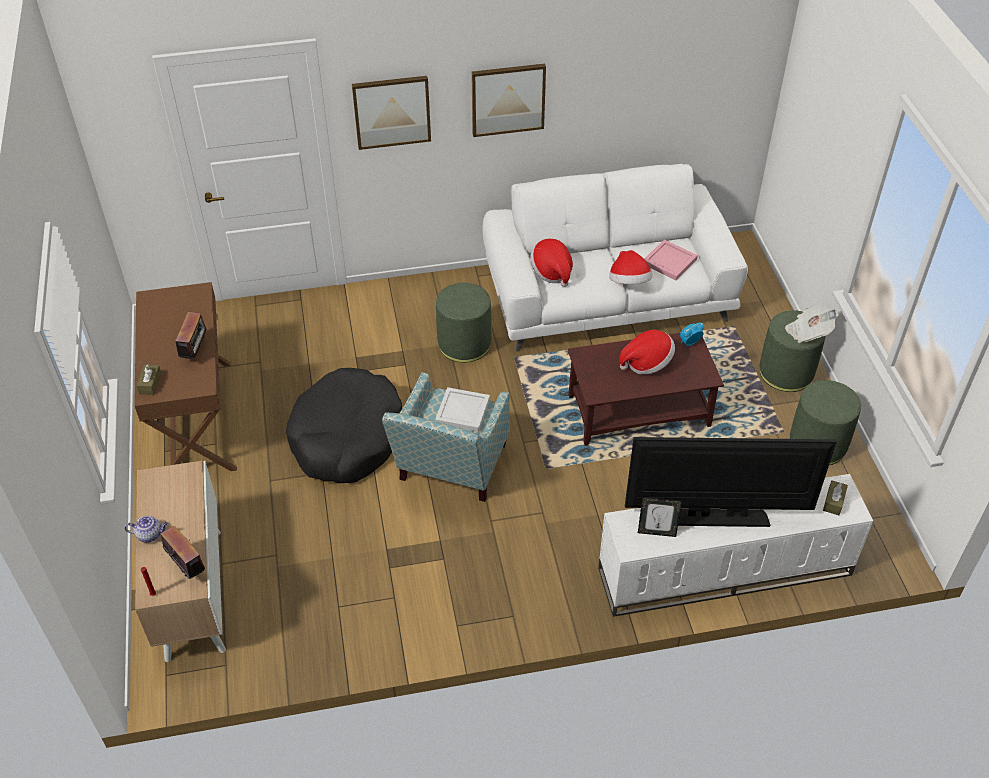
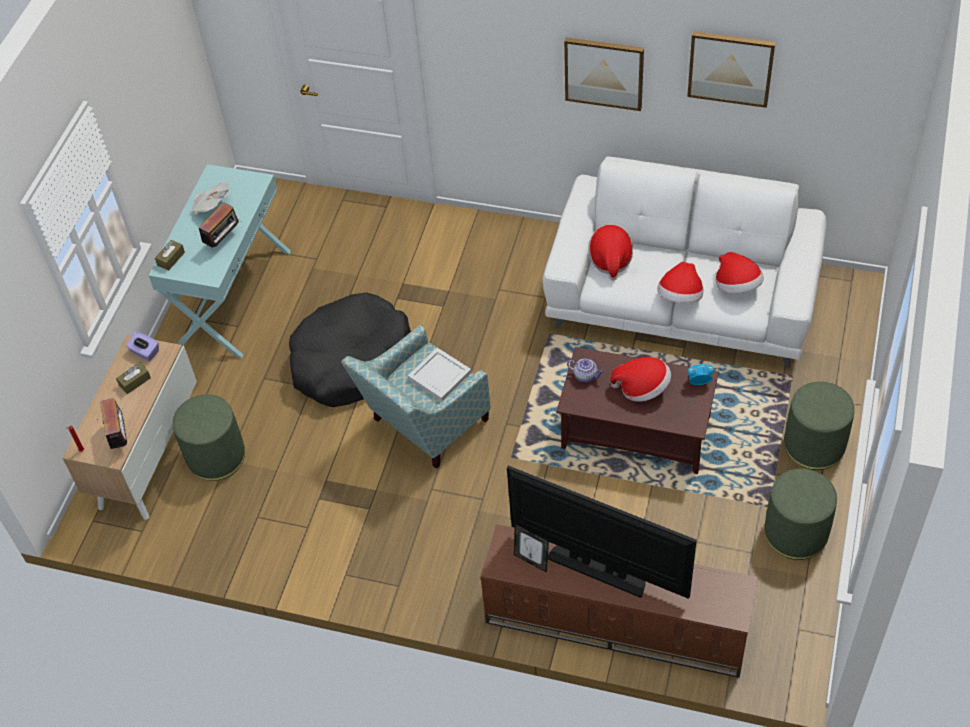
camera: 30 degrees right, 5 degrees up
teapot [124,516,168,543] -> teapot moved to [567,359,604,382]
brown console table [134,282,237,471] -> turquoise console table [148,164,291,358]
picture [352,76,431,150] -> picture moved to [687,31,775,108]
green ottoman [436,283,492,363] -> green ottoman moved to [172,394,245,481]
white tv stand [598,474,873,617] -> brown tv stand [481,524,758,678]
pink tray [644,240,698,280] -> hat [716,252,764,293]
newspaper [785,304,839,343] -> newspaper moved to [190,182,230,213]
brown tissue box [823,480,848,515] -> brown tissue box moved to [116,362,151,394]
none -> purple tissue box [126,332,159,361]

